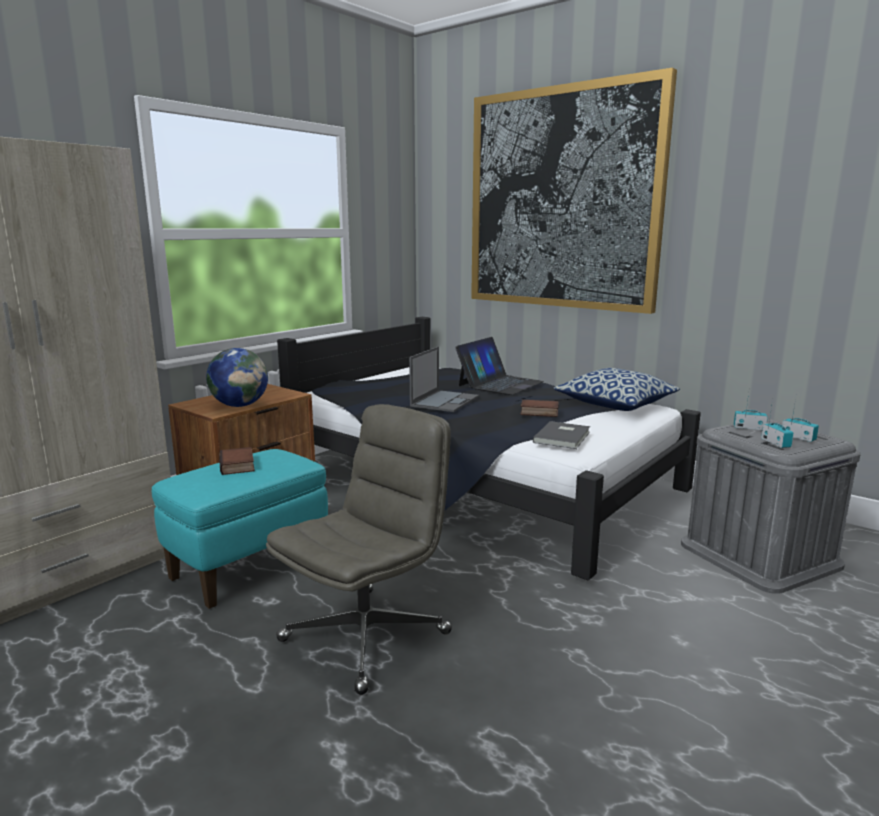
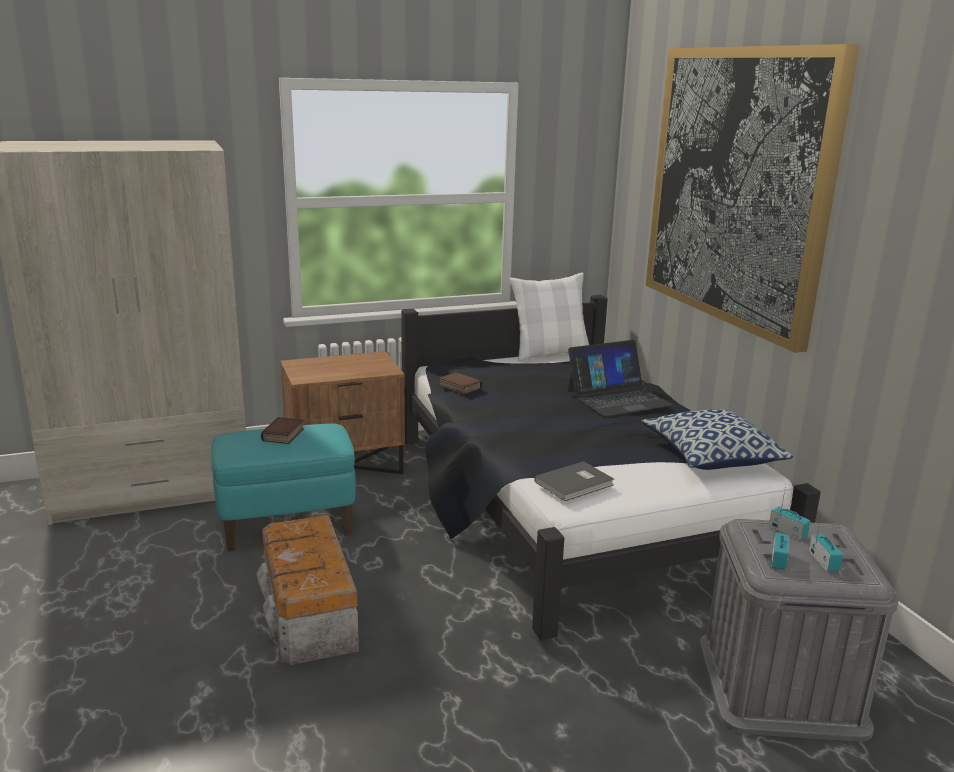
camera: 30 degrees right, 5 degrees up
globe [206,348,268,407] -> none
grey office chair [266,404,452,695] -> storage box [257,515,359,665]
laptop [409,346,479,412] -> none
book [520,399,559,417] -> book moved to [439,372,482,395]
none -> white pillow [509,273,589,361]

